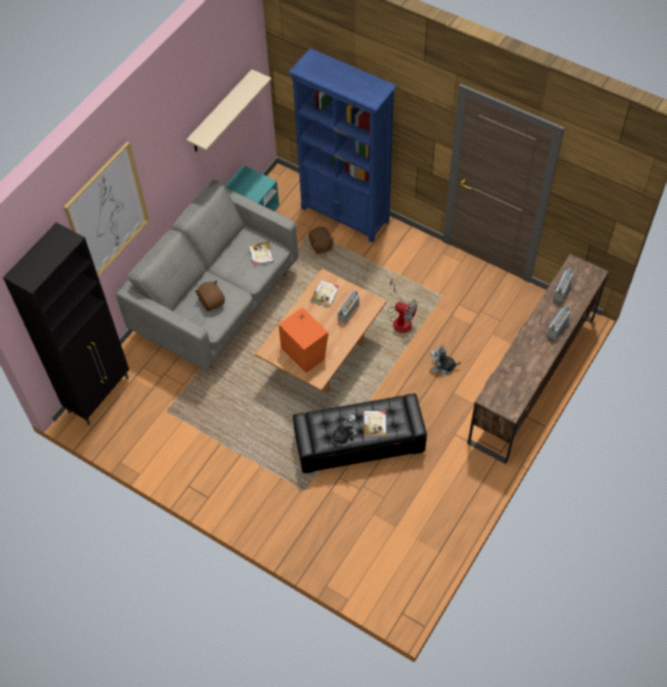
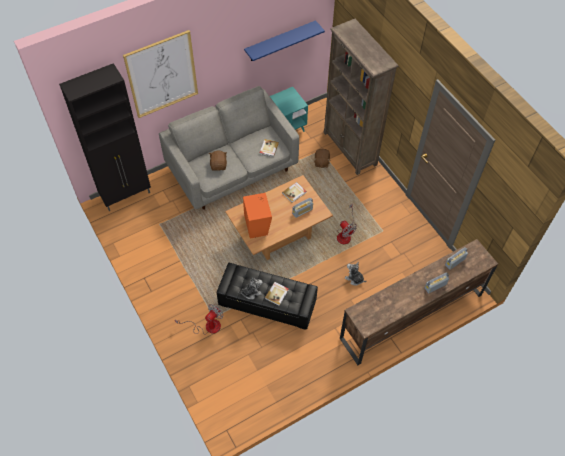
camera: 25 degrees right, 0 degrees up
beige shelf [186,69,271,152] -> blue shelf [244,20,325,61]
blue bookcase [288,48,397,243] -> brown bookcase [324,19,398,175]
none -> fan [175,304,224,335]

